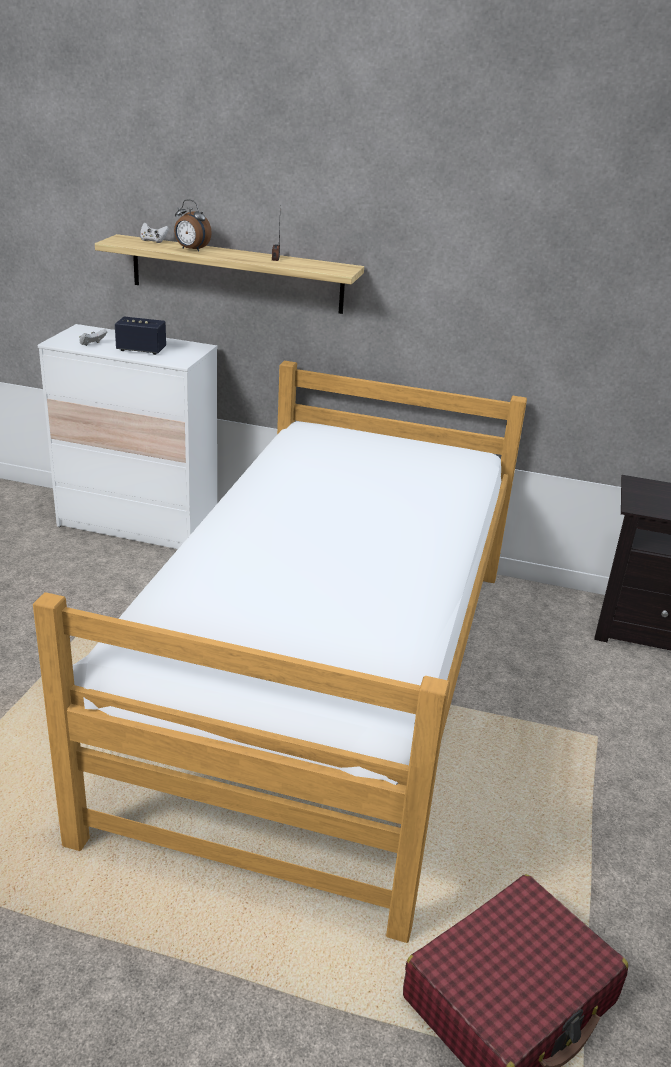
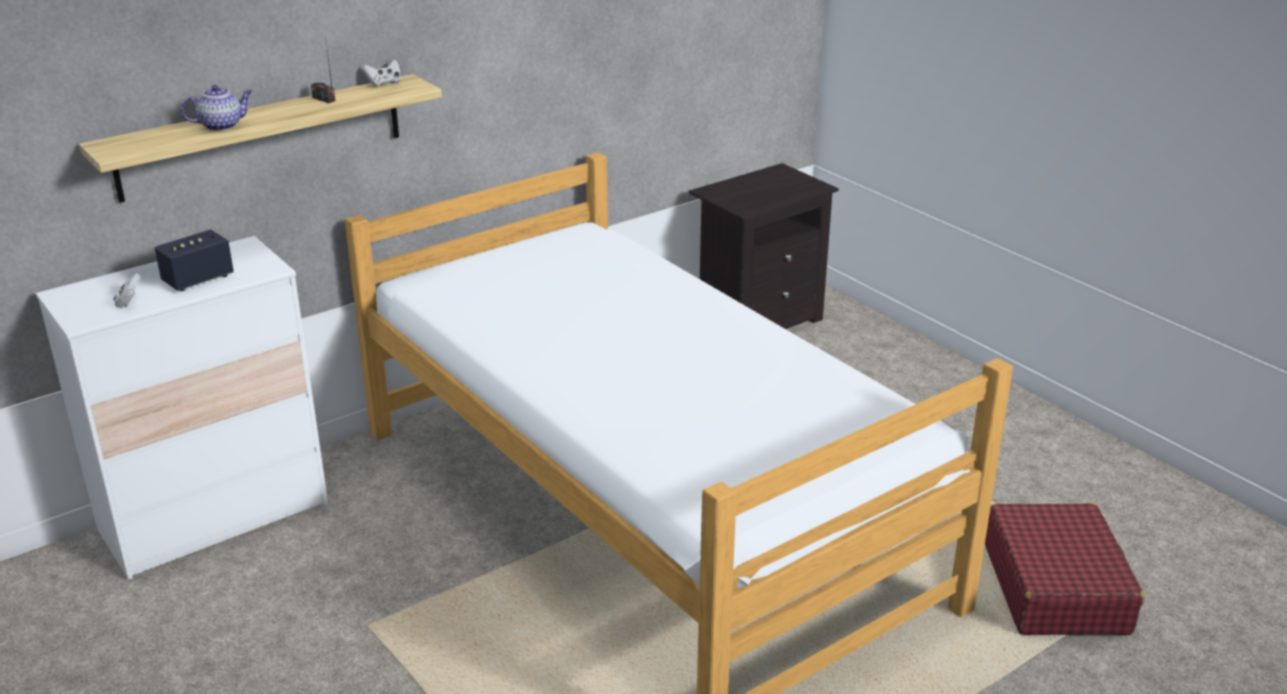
camera: 50 degrees left, 0 degrees up
white game controller [141,223,169,243] -> white game controller moved to [363,59,401,87]
alarm clock [174,200,212,252] -> teapot [181,85,252,131]

